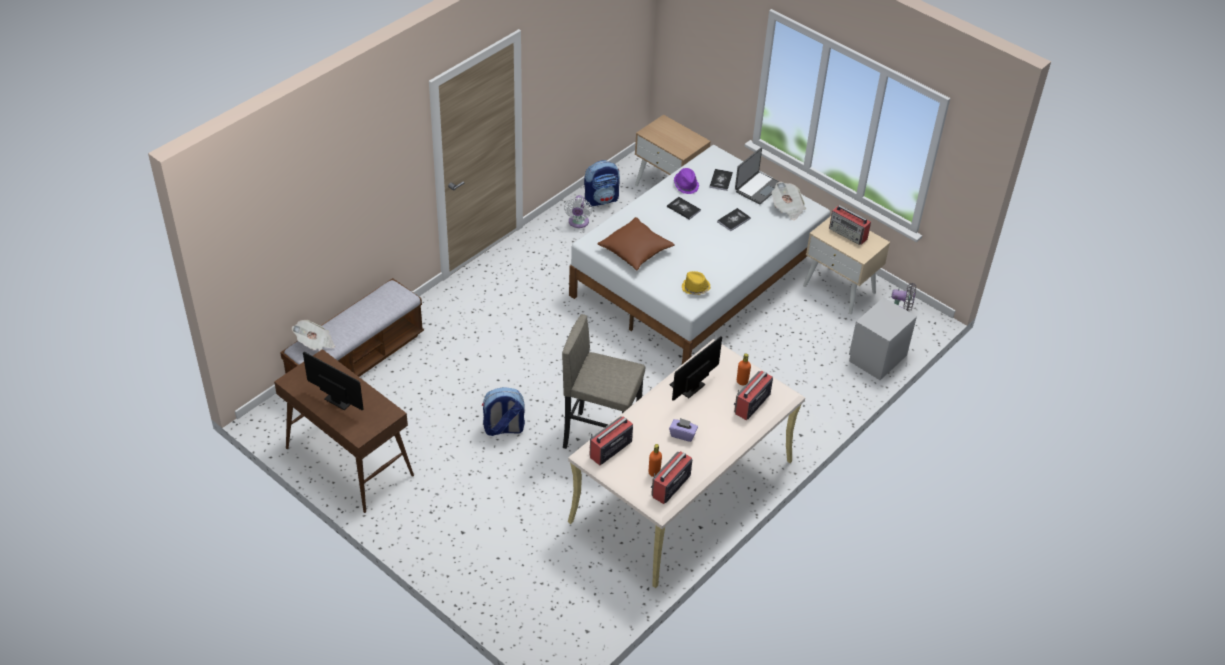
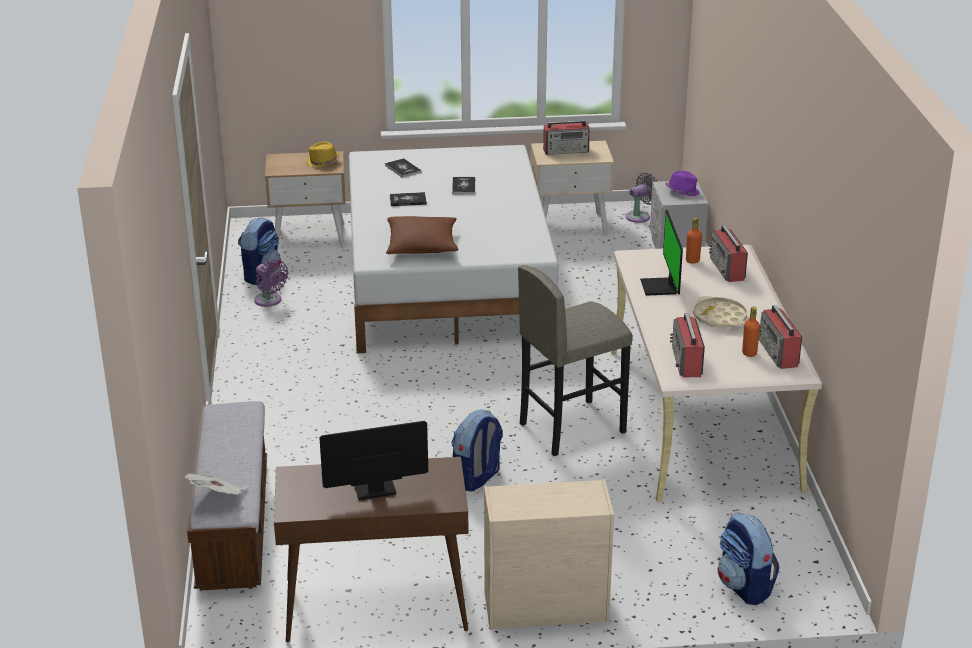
camera: 45 degrees left, 15 degrees down
white fan [564,195,592,228] -> purple fan [254,259,288,307]
purple tissue box [669,418,698,442] -> beige tray [693,296,748,327]
purple hat [674,168,699,194] -> purple hat moved to [666,171,700,196]
yellow hat [682,271,711,295] -> yellow hat moved to [306,142,340,167]
laptop [735,148,779,205] -> none
newspaper [771,181,806,220] -> none
none -> beige dresser [484,479,614,630]
none -> backpack [718,512,779,605]

